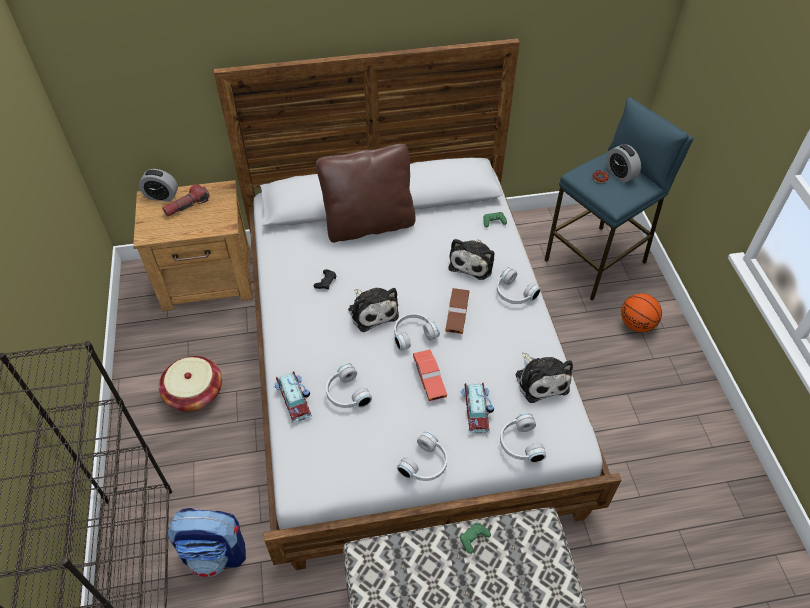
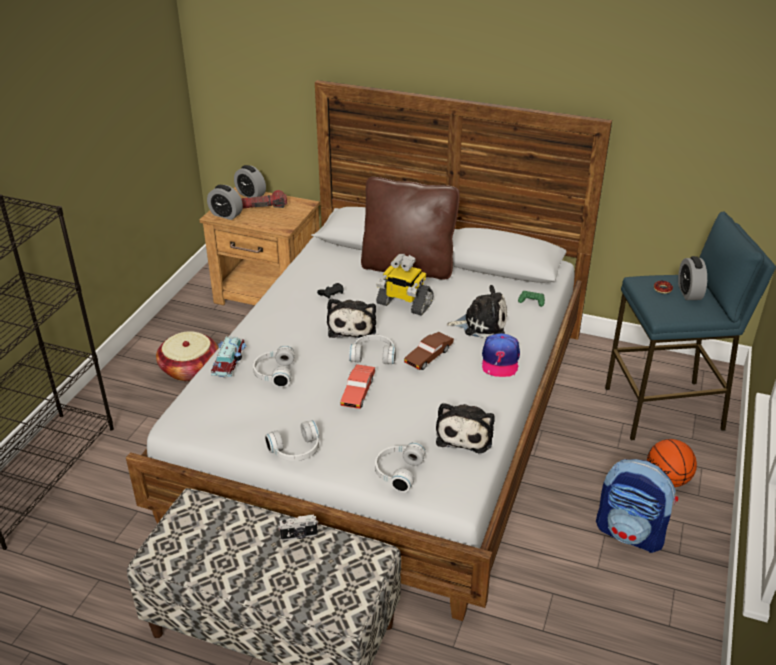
camera: 30 degrees right, 15 degrees down
backpack [168,508,246,577] -> backpack moved to [596,459,678,553]
plush toy [448,239,494,280] -> plush toy turned 135 degrees counterclockwise [446,285,507,338]
green game controller [460,522,491,554] -> camera [278,515,318,540]
toy car [461,383,494,433] -> none
white headphones [497,267,541,304] -> cap [482,333,520,377]
none -> alarm clock [207,185,243,220]
none -> toy robot [376,254,434,316]

